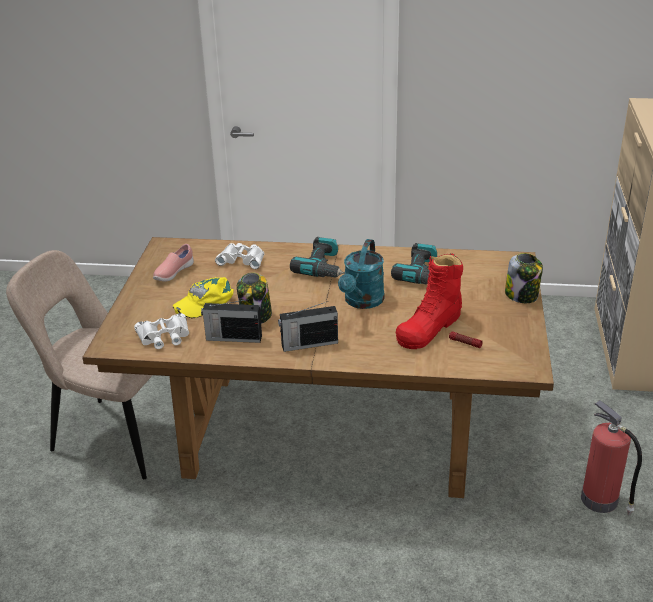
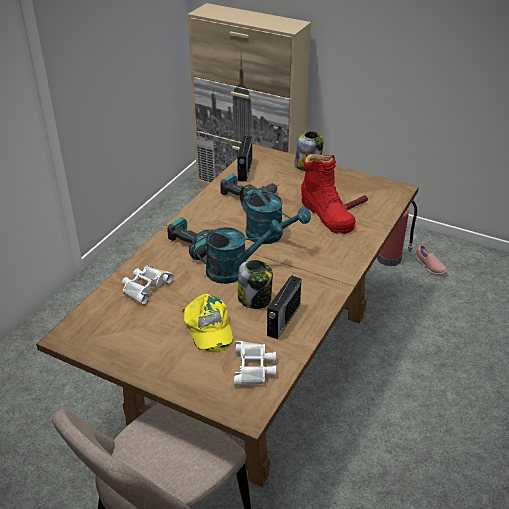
camera: 70 degrees left, 5 degrees up
pink shoe [153,244,194,282] -> pink shoe moved to [415,245,447,275]
radio [278,301,338,352] -> radio moved to [237,135,252,182]
none -> turquoise watering can [194,220,283,284]

